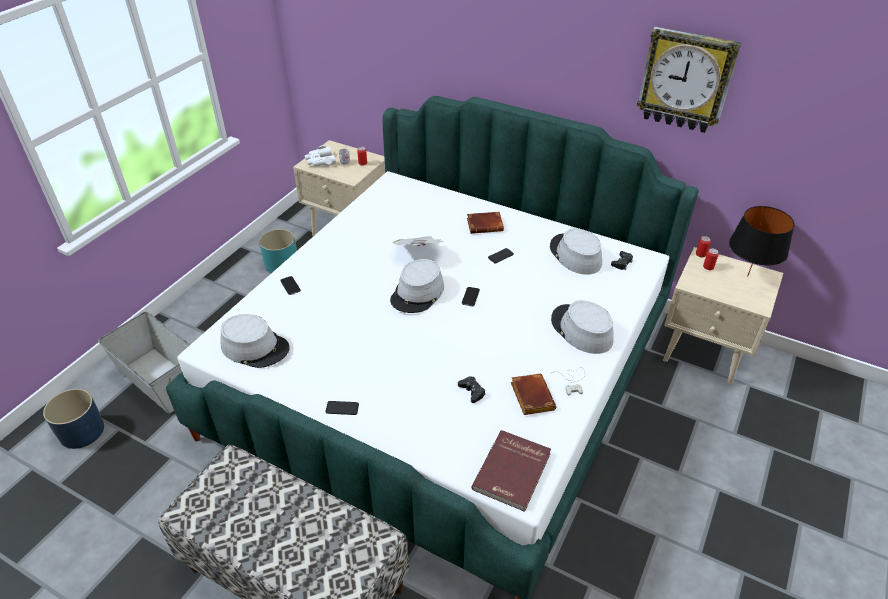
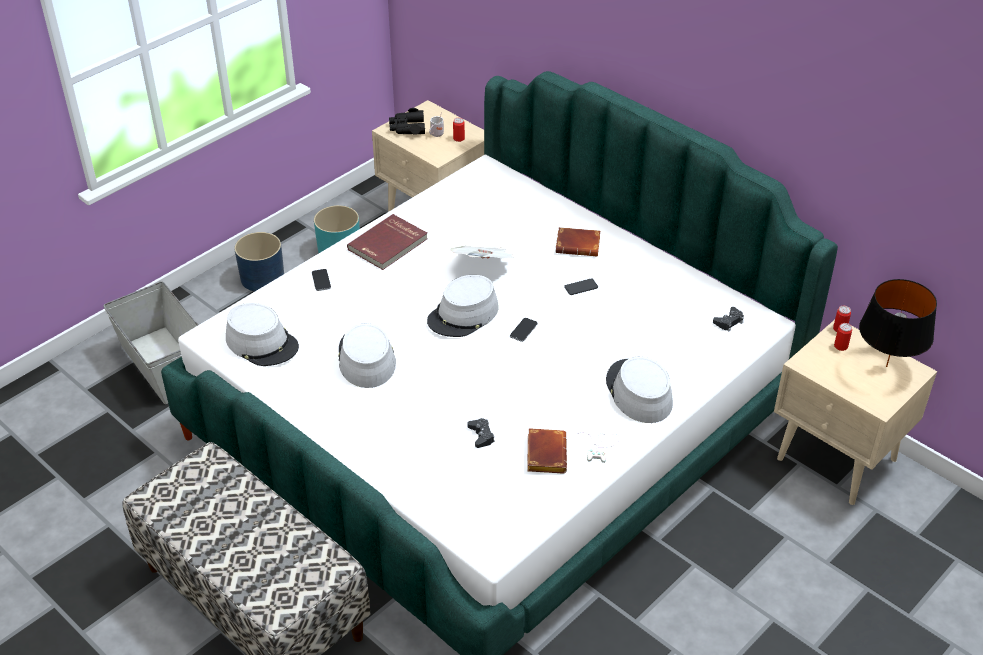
camera: 15 degrees right, 0 degrees up
blue planter [43,389,104,449] -> blue planter moved to [234,232,284,291]
white binoculars [305,145,336,166] -> black binoculars [389,108,425,134]
phone [326,401,359,415] -> none
red book [472,430,551,512] -> red book moved to [347,214,428,270]
grey hat [550,229,602,275] -> grey hat moved to [338,323,396,388]
wall clock [637,27,741,133] -> none

